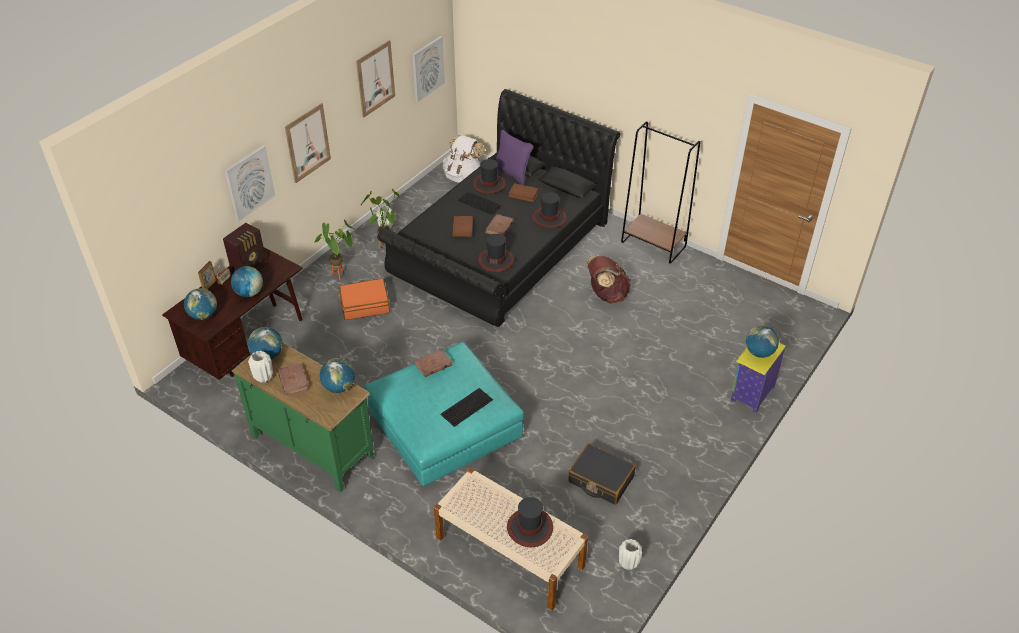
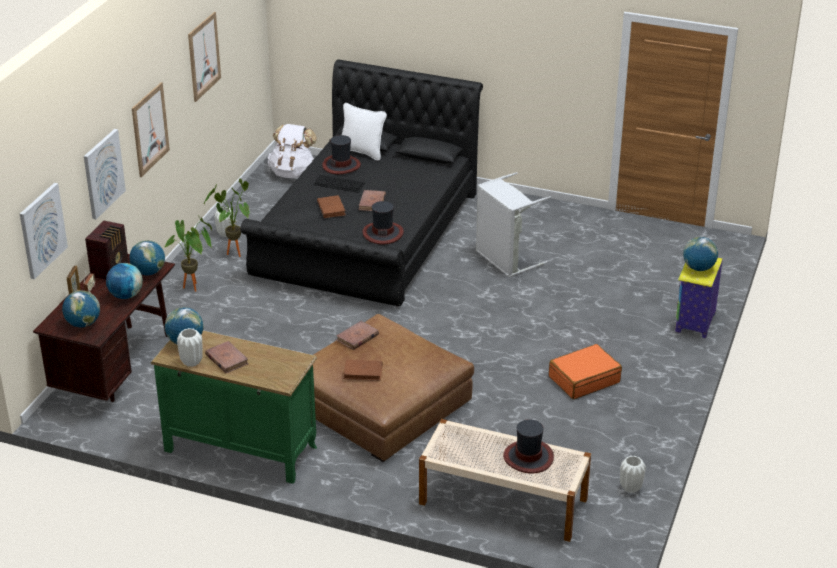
camera: 15 degrees left, 10 degrees down
globe [320,358,355,393] -> globe moved to [129,240,165,275]
orange suitcase [339,278,390,320] -> orange suitcase moved to [549,344,622,399]
turquoise ottoman [364,342,524,486] -> brown ottoman [313,314,474,462]
picture [412,36,445,102] -> picture moved to [20,183,68,279]
keyboard [440,388,493,427] -> none
purple pillow [495,130,533,185] -> white pillow [342,103,387,160]
brown book [508,183,539,202] -> brown book moved to [343,359,382,381]
hat [532,192,567,228] -> none
black suitcase [568,443,636,505] -> none
brown backpack [586,255,631,304] -> grey laundry basket [476,172,551,277]
clothes rack [621,121,700,264] -> none

